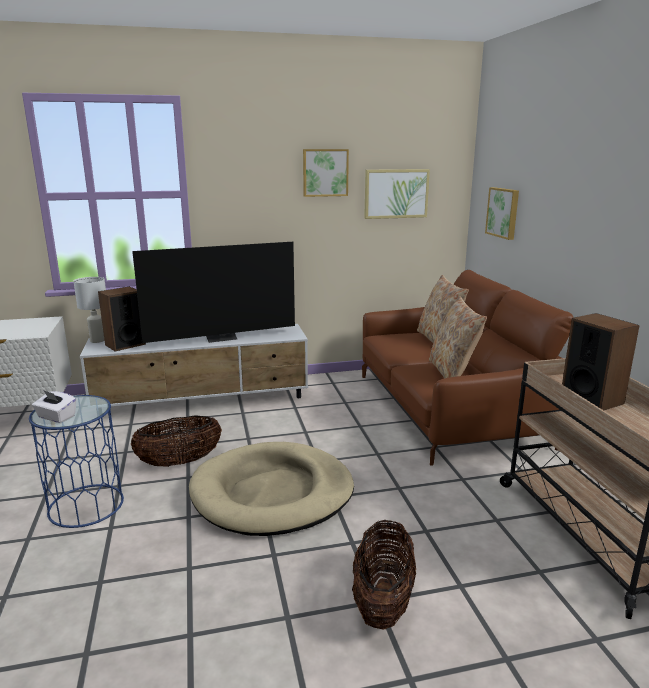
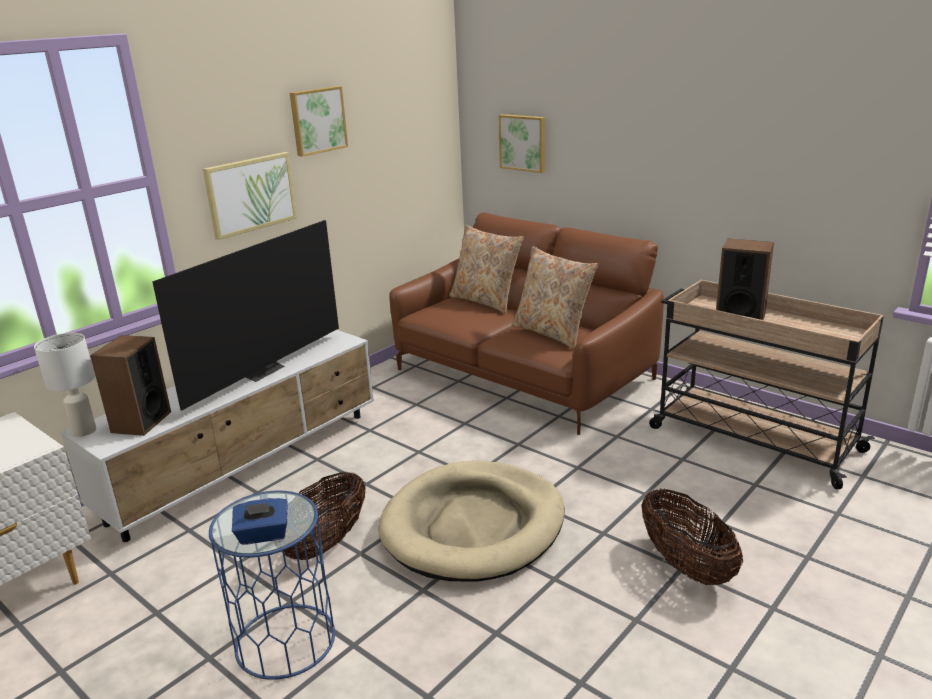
camera: 35 degrees left, 5 degrees up
white tissue box [32,390,76,423] -> blue tissue box [232,498,288,545]
picture [364,169,430,219] -> picture moved to [203,152,297,240]

